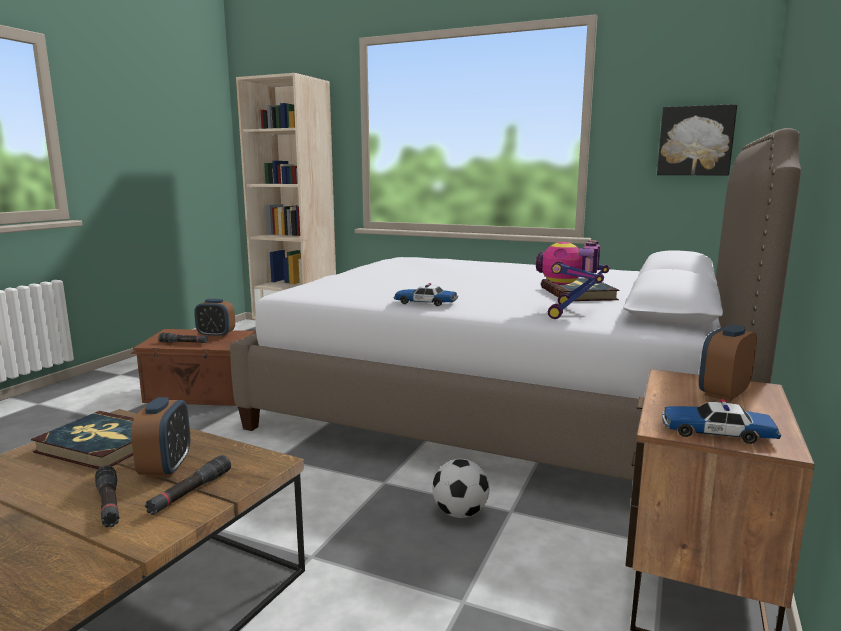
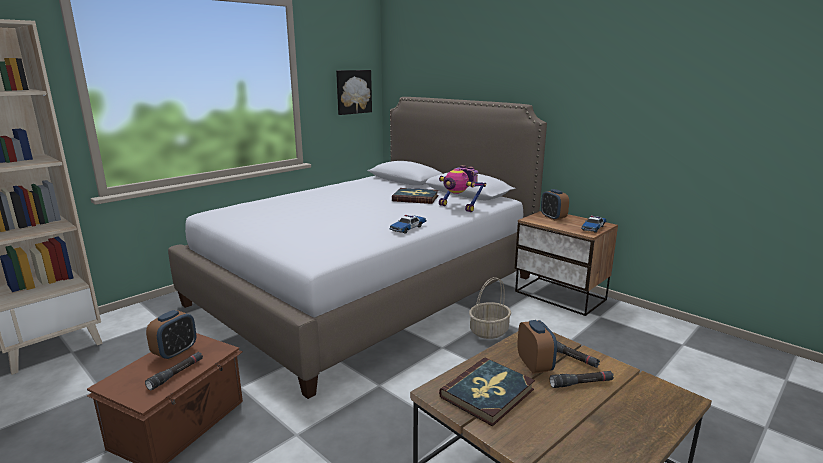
camera: 70 degrees left, 5 degrees up
alarm clock [131,397,190,477] -> alarm clock turned 60 degrees clockwise [517,320,557,374]
football [432,459,489,518] -> basket [469,277,511,339]

